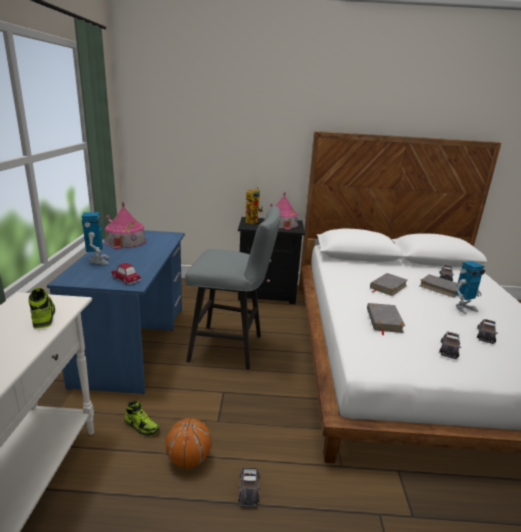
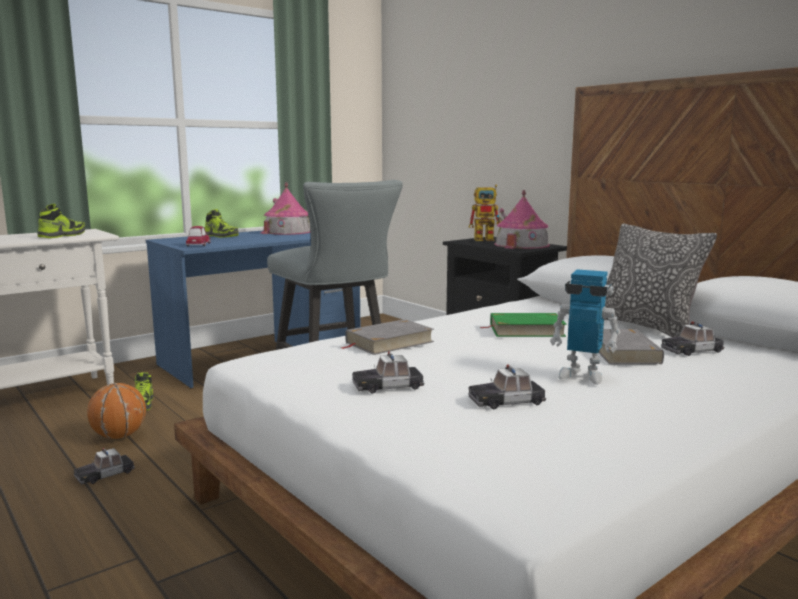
camera: 50 degrees right, 10 degrees down
toy robot [82,212,110,265] -> shoe [205,209,239,238]
grey book [370,273,408,296] -> green book [480,313,567,337]
none -> pillow [604,224,717,337]

